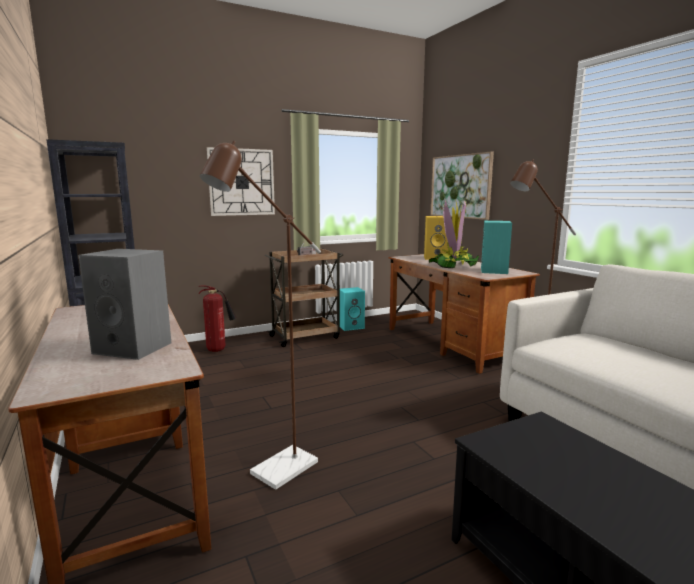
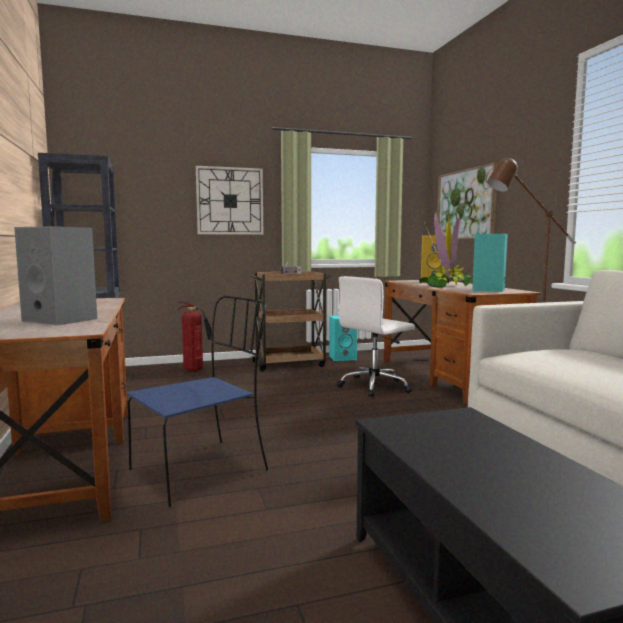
camera: 10 degrees right, 5 degrees down
brown floor lamp [200,141,321,490] -> blue chair [127,296,268,507]
none -> white office chair [337,276,415,397]

